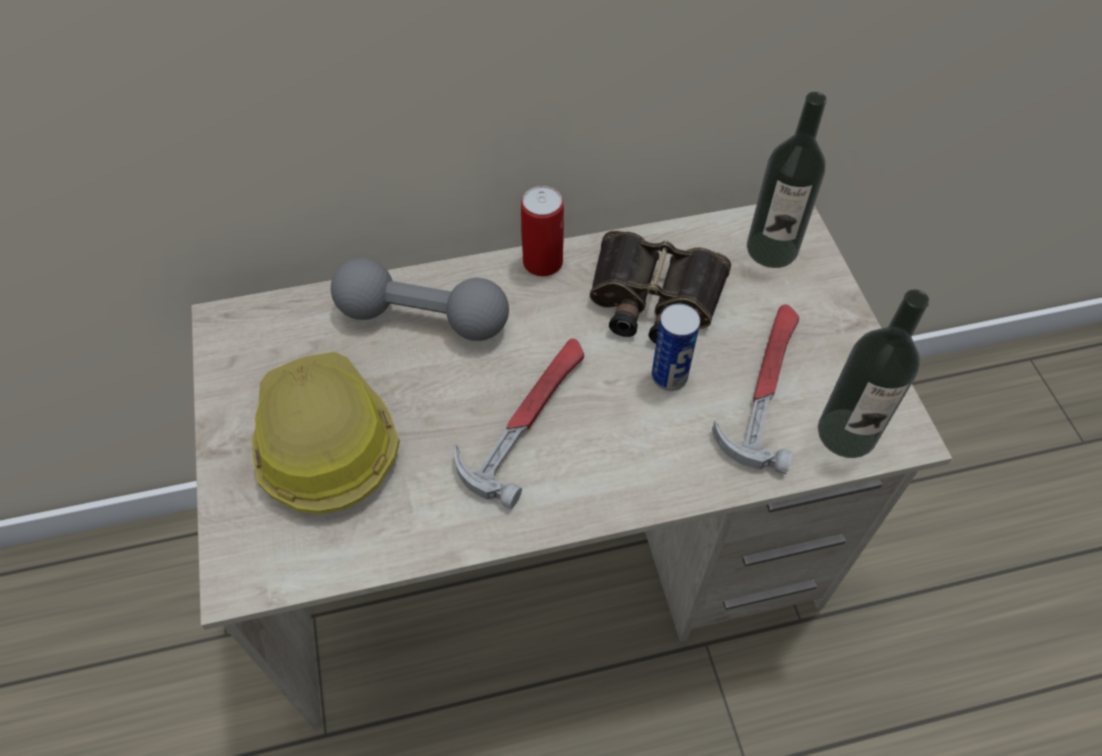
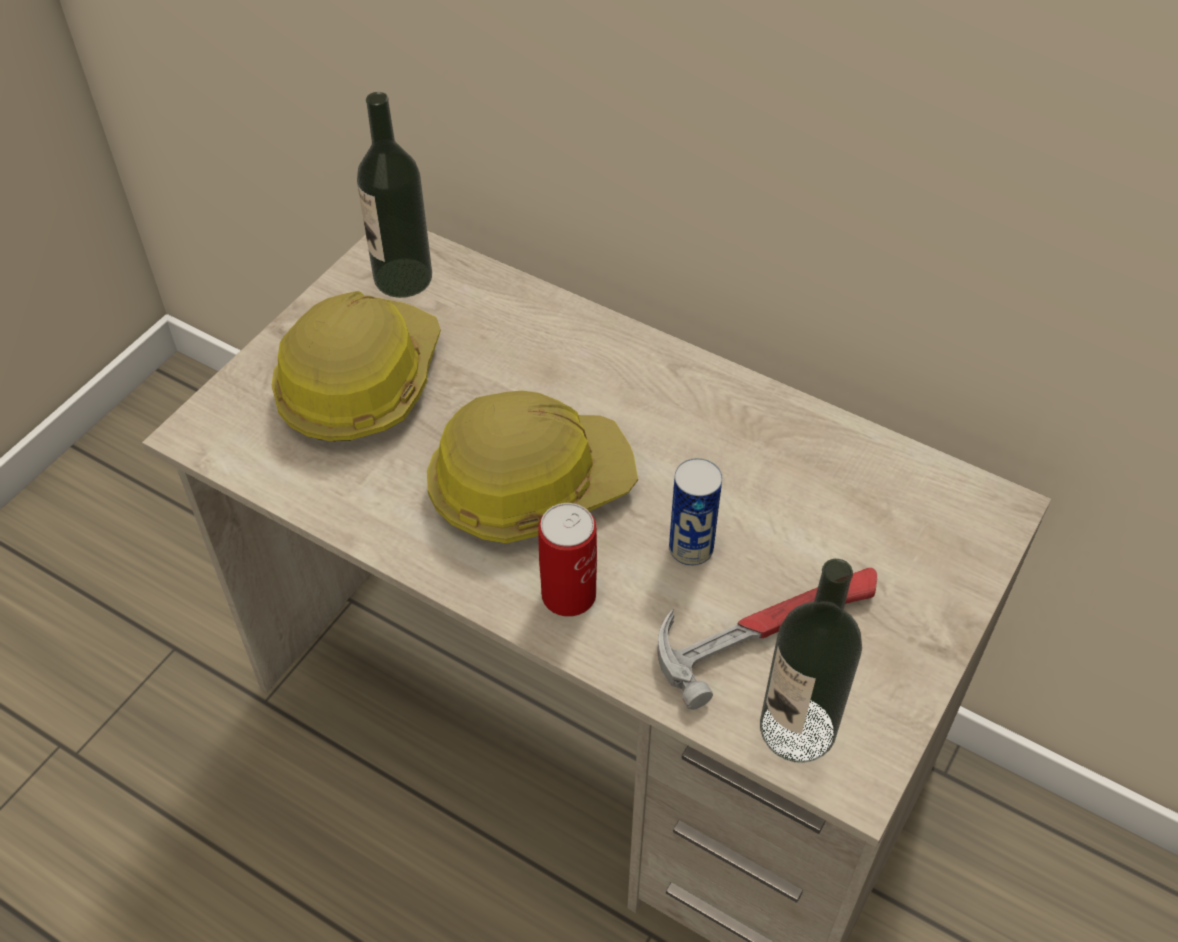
camera: 45 degrees right, 5 degrees down
grey dumbbell [331,258,509,341] -> none
hammer [454,338,584,509] -> hard hat [427,391,638,543]
can [521,186,564,276] -> can moved to [539,503,597,617]
binoculars [590,230,731,343] -> none
bottle [747,92,827,268] -> bottle moved to [357,92,432,298]

